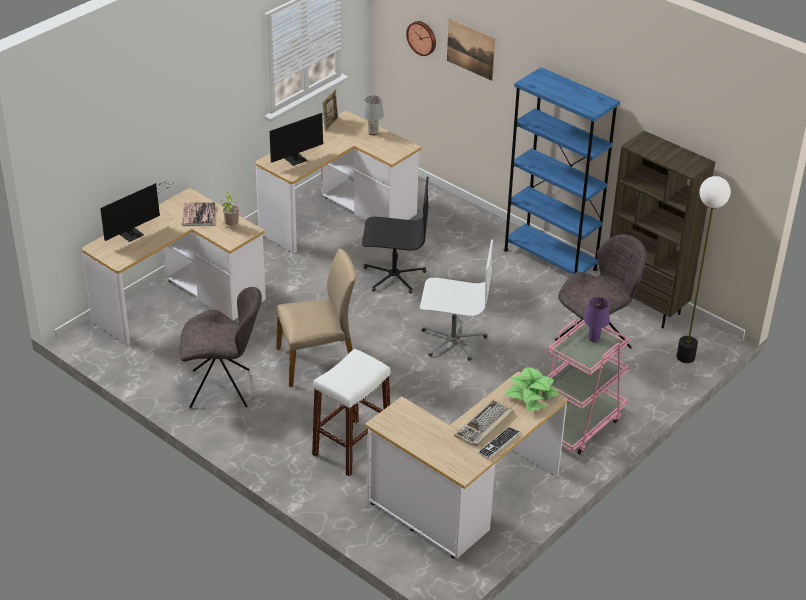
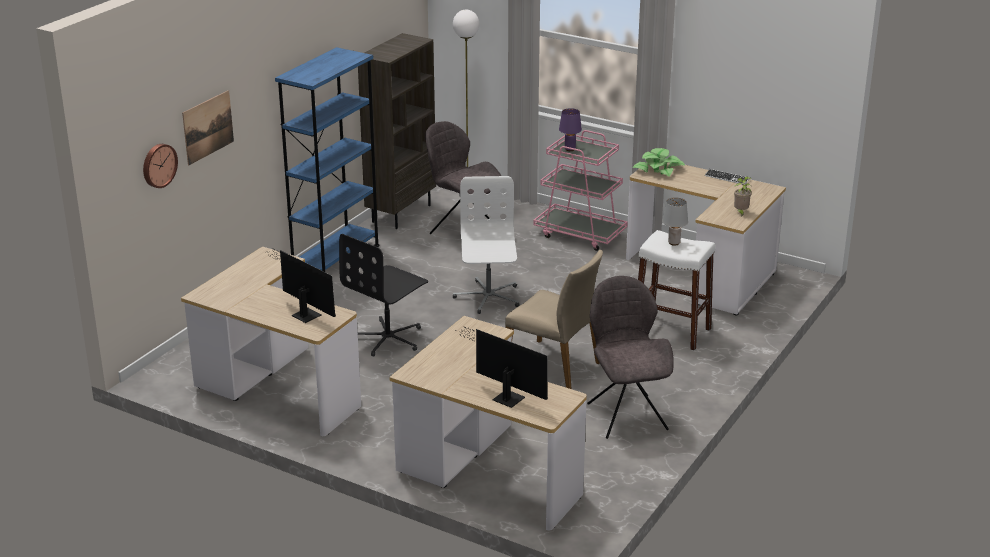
camera: 100 degrees left, 10 degrees down
book [182,202,216,226] -> none
potted plant [220,192,239,226] -> potted plant moved to [734,176,752,216]
beige chair [276,249,356,387] -> beige chair turned 150 degrees clockwise [505,250,603,389]
picture frame [322,89,338,131] -> none
grey table lamp [362,96,384,135] -> grey table lamp moved to [662,198,688,246]
black office chair [362,177,429,294] -> black office chair turned 135 degrees counterclockwise [339,234,428,357]
keyboard [454,399,514,446] -> none

